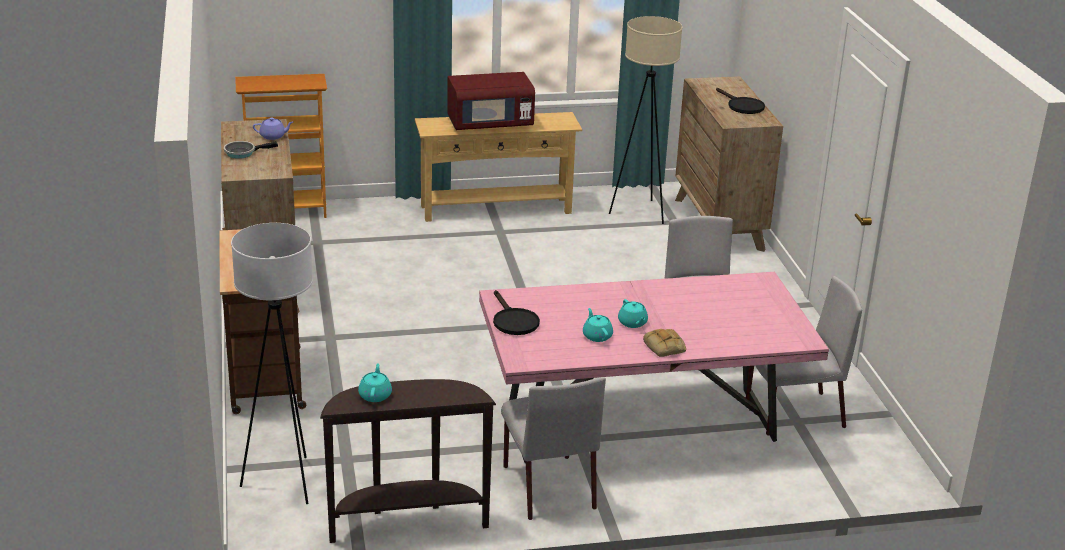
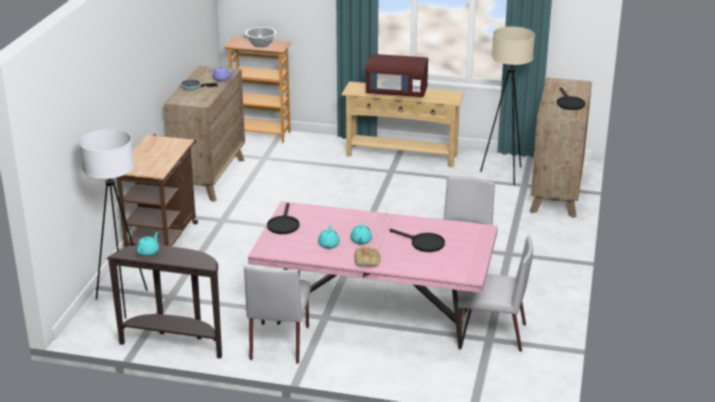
camera: 25 degrees right, 0 degrees up
none -> cooking pot [245,27,277,47]
none -> black frying pan [389,229,445,252]

